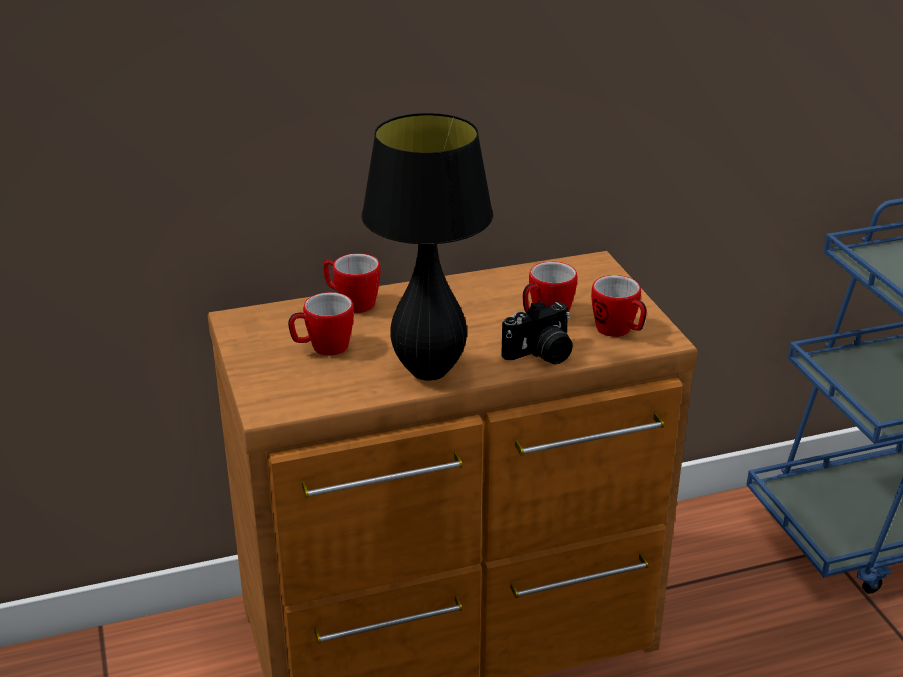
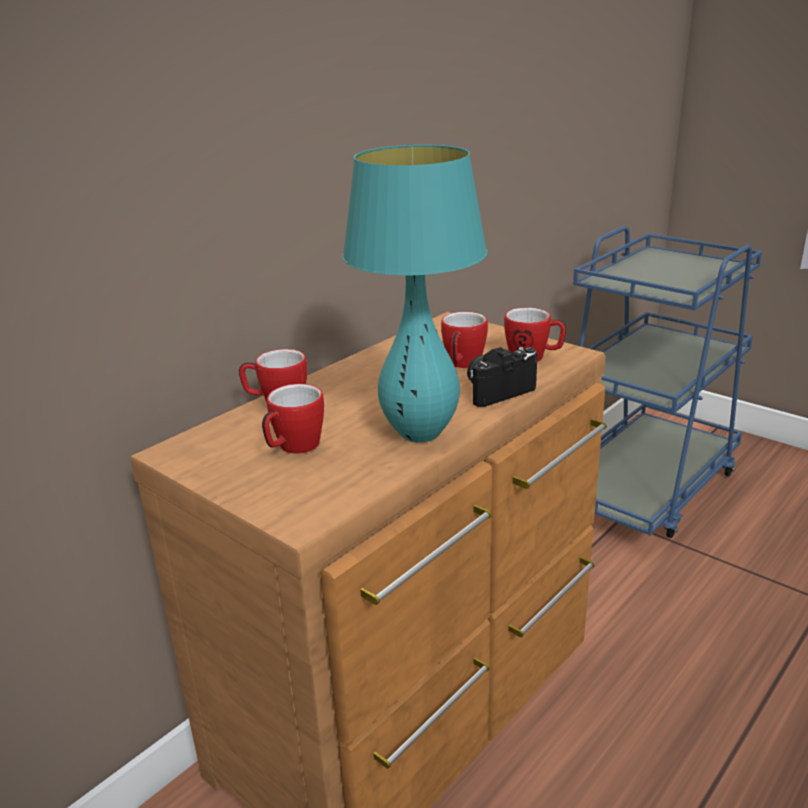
camera: 30 degrees left, 5 degrees down
black table lamp [361,113,493,381] -> turquoise table lamp [342,145,487,443]
camera [501,301,573,365] -> camera turned 150 degrees counterclockwise [467,347,538,407]

